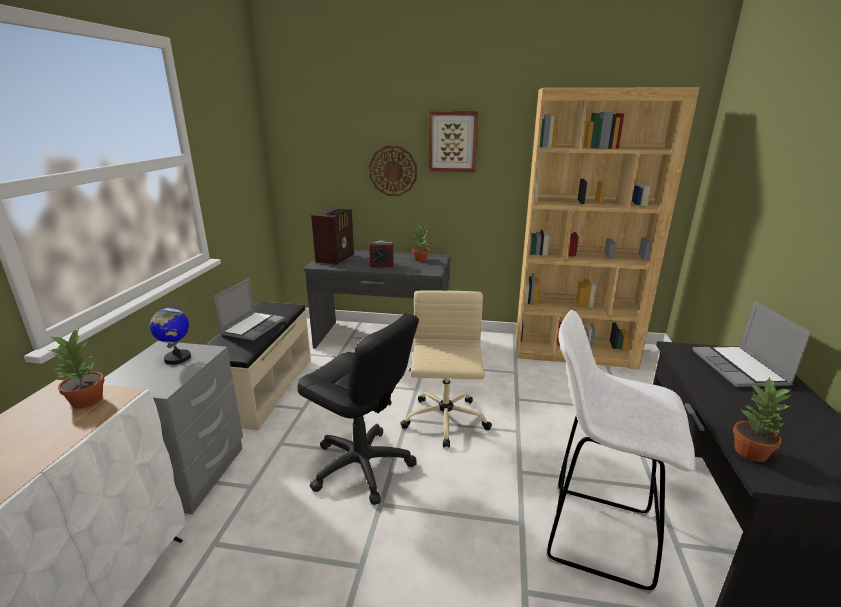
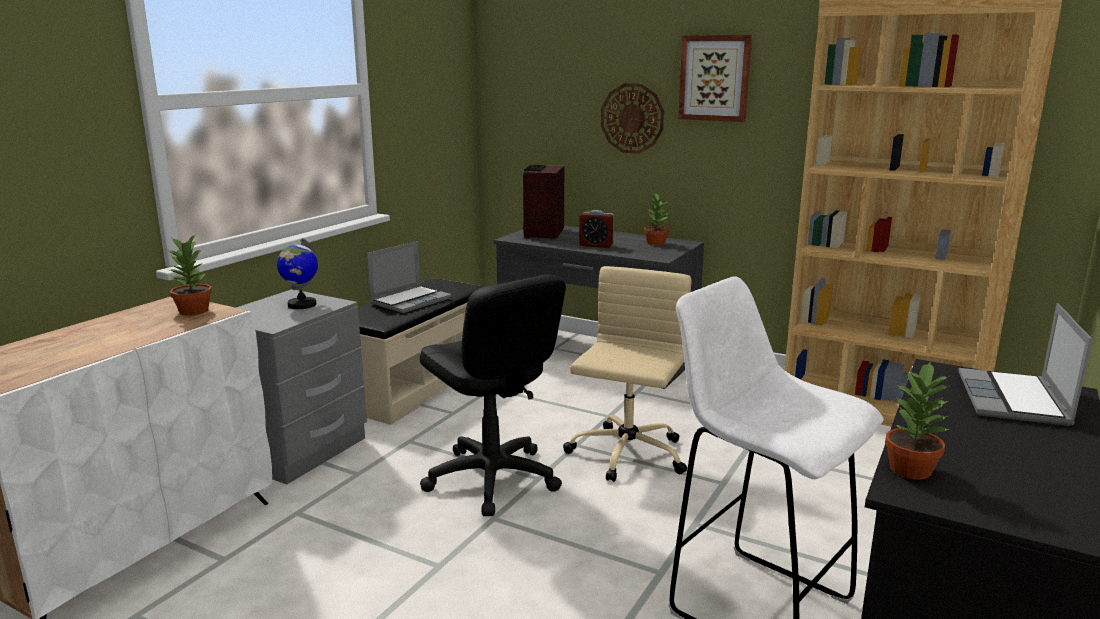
camera: 20 degrees right, 5 degrees down
radio [311,208,354,265] -> radio turned 150 degrees clockwise [523,165,564,239]

